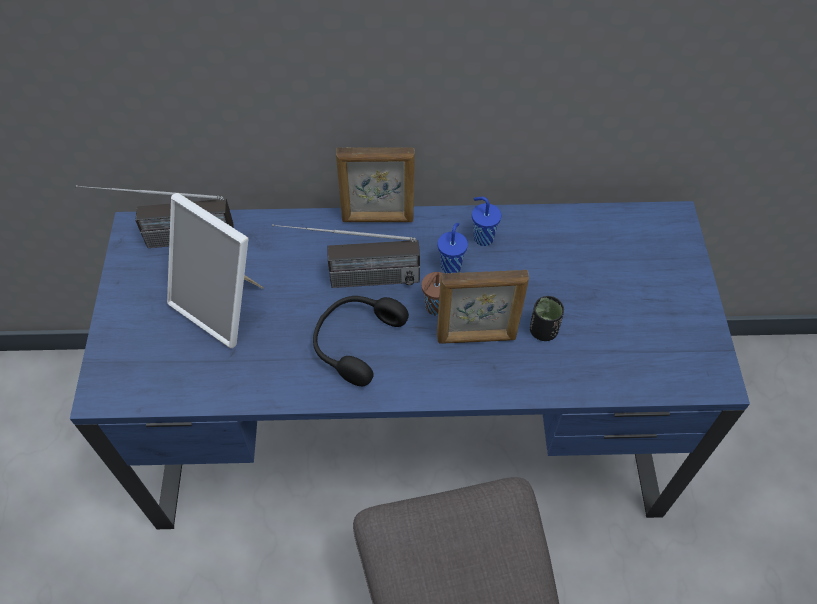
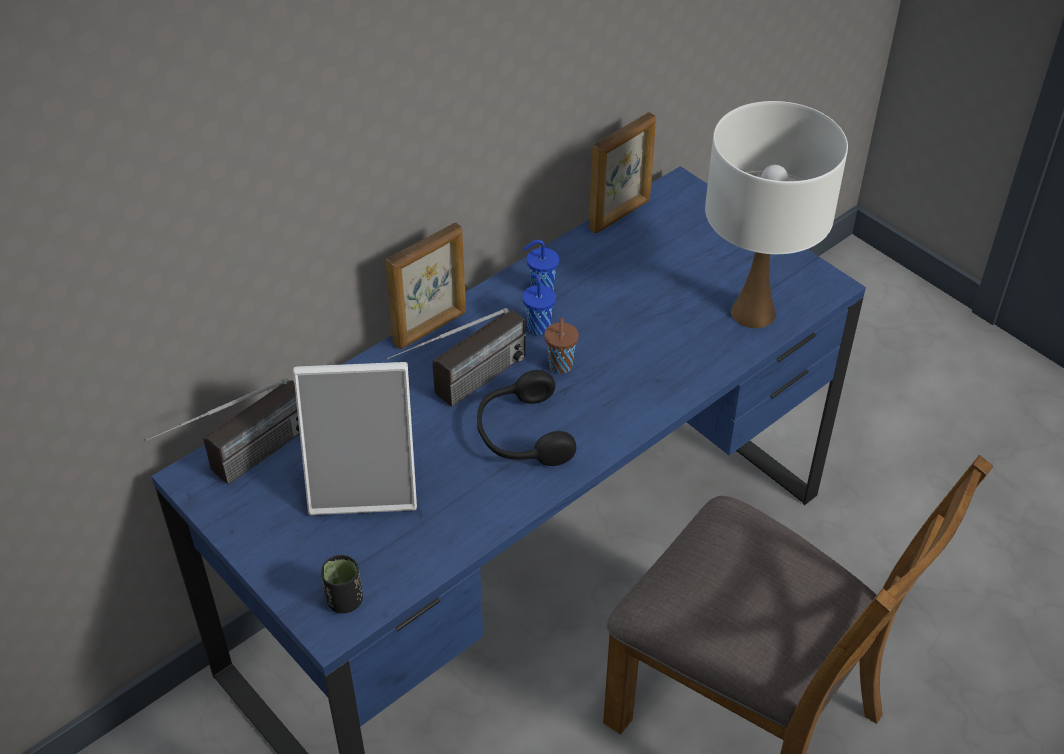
camera: 40 degrees left, 10 degrees down
picture frame [437,270,529,344] -> picture frame moved to [589,112,656,233]
black cup [530,296,564,341] -> black cup moved to [321,555,363,613]
none -> white table lamp [705,101,848,328]

